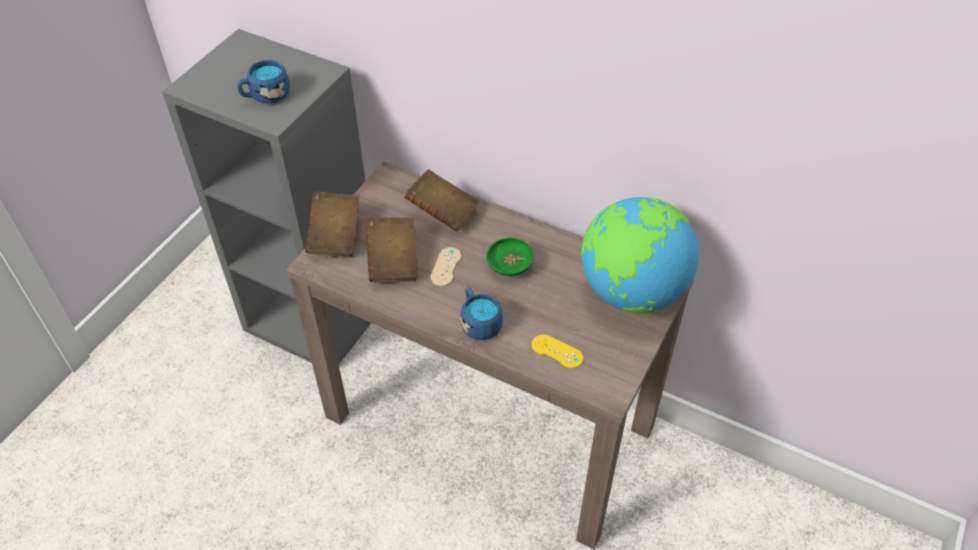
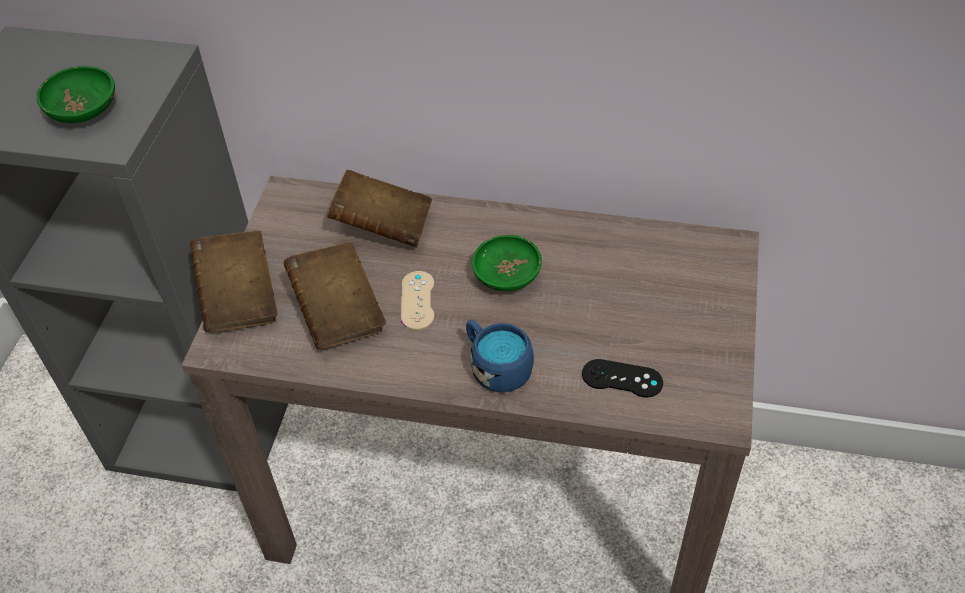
camera: 15 degrees left, 0 degrees up
blue mug [237,60,290,103] -> green bowl [36,66,115,123]
yellow game controller [532,335,583,368] -> black game controller [582,359,663,397]
globe [581,197,699,313] -> none

